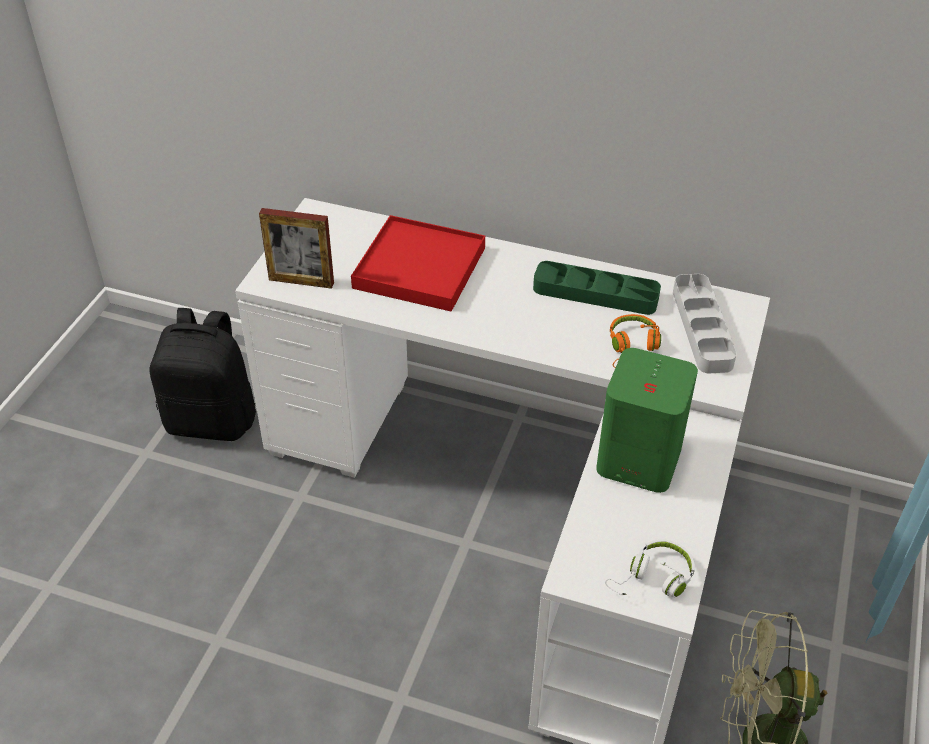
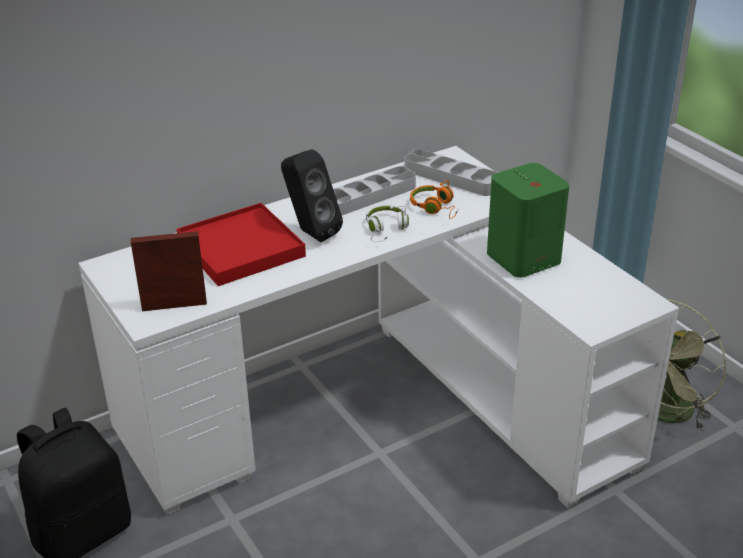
camera: 50 degrees left, 10 degrees down
picture frame [259,208,334,289] -> picture frame turned 150 degrees counterclockwise [131,231,207,311]
green tray [533,261,661,315] -> grey tray [333,166,416,215]
white headphones [605,539,695,598] -> white headphones moved to [366,205,409,242]
none -> black speaker [281,149,343,242]

